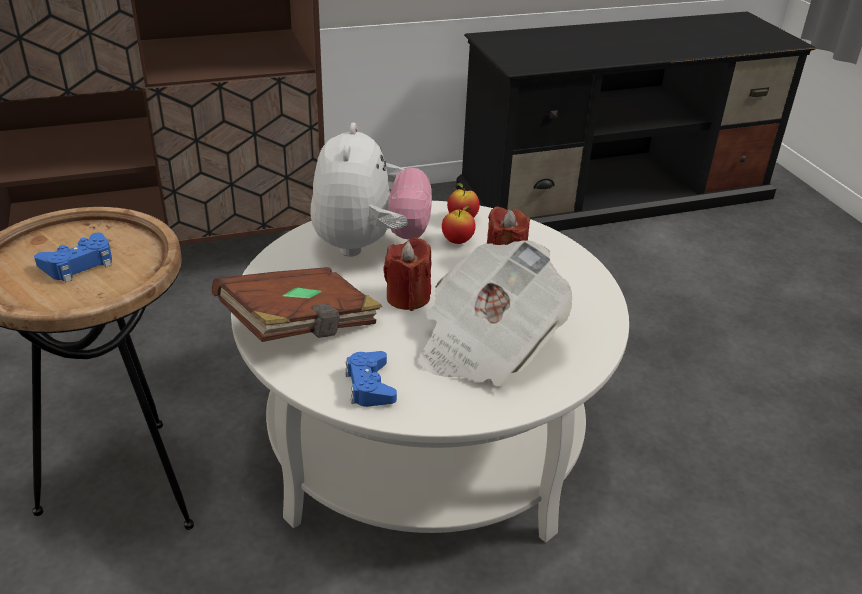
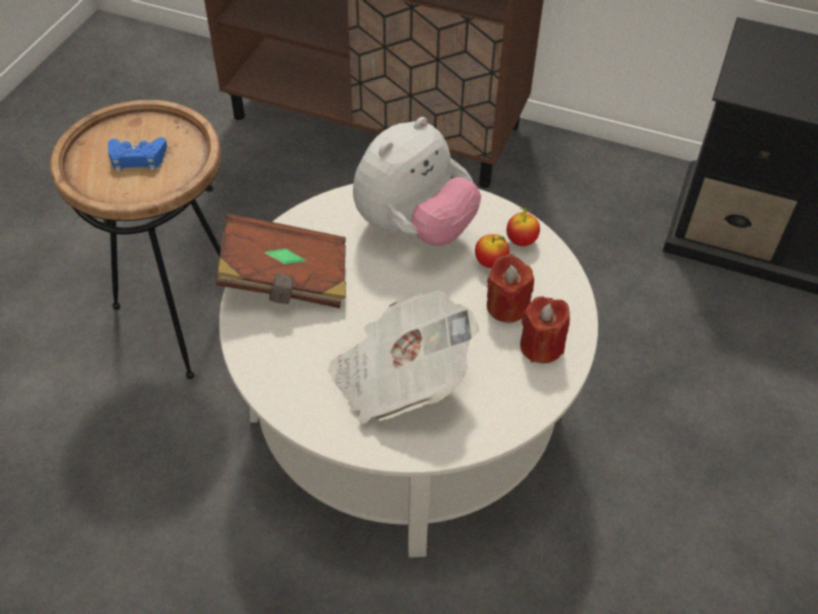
camera: 40 degrees right, 15 degrees up
blue game controller [345,351,397,407] -> none
red candle [383,238,431,311] -> red candle moved to [520,296,570,363]

